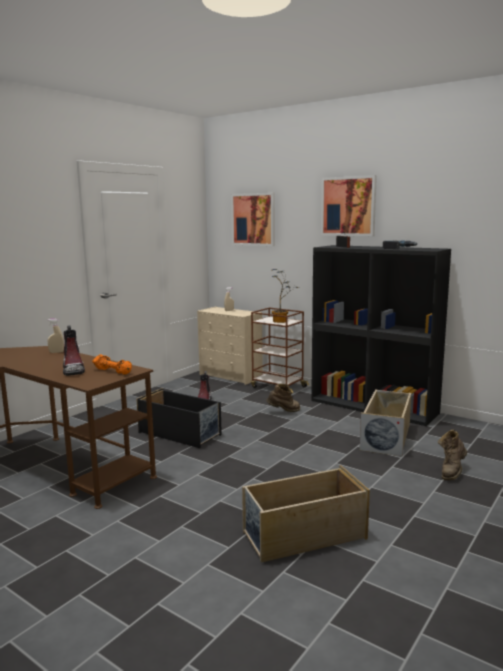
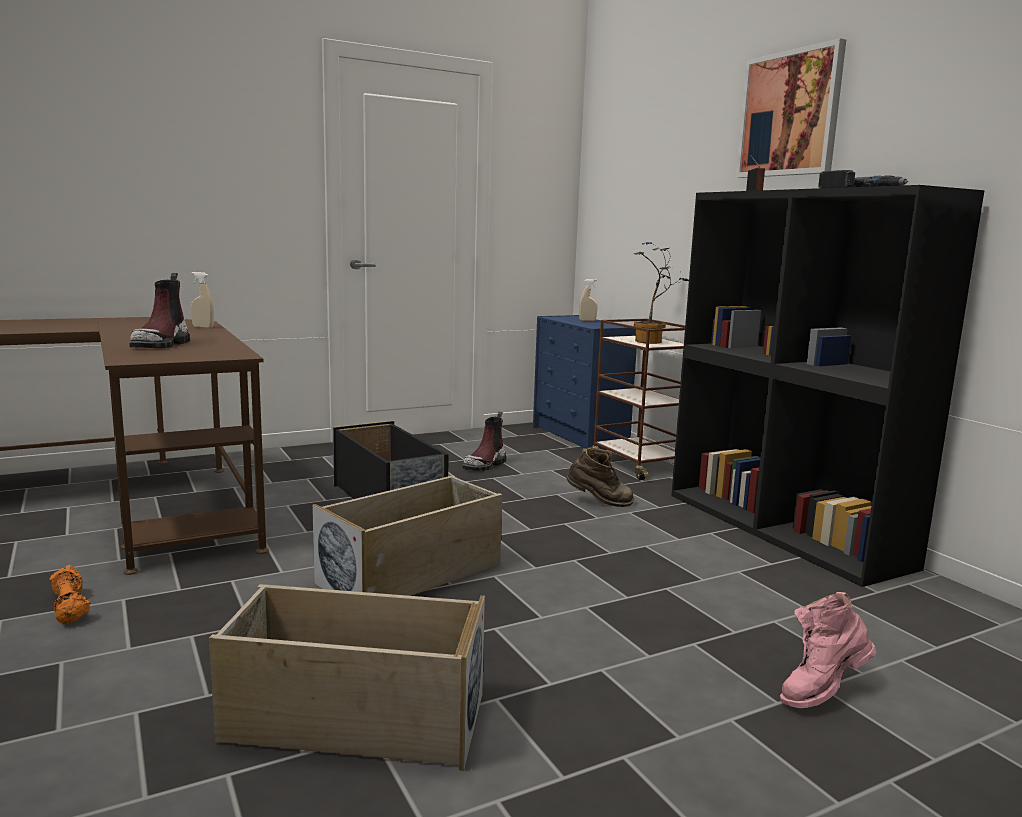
camera: 25 degrees right, 0 degrees up
orange dumbbell [92,354,132,375] -> orange dumbbell moved to [50,565,90,624]
beige dresser [197,307,263,385] -> blue dresser [533,315,637,450]
picture [231,193,275,246] -> none
beige storage box [360,389,411,457] -> beige storage box moved to [312,475,502,596]
brown boot [438,430,467,480] -> pink boot [780,592,876,708]

